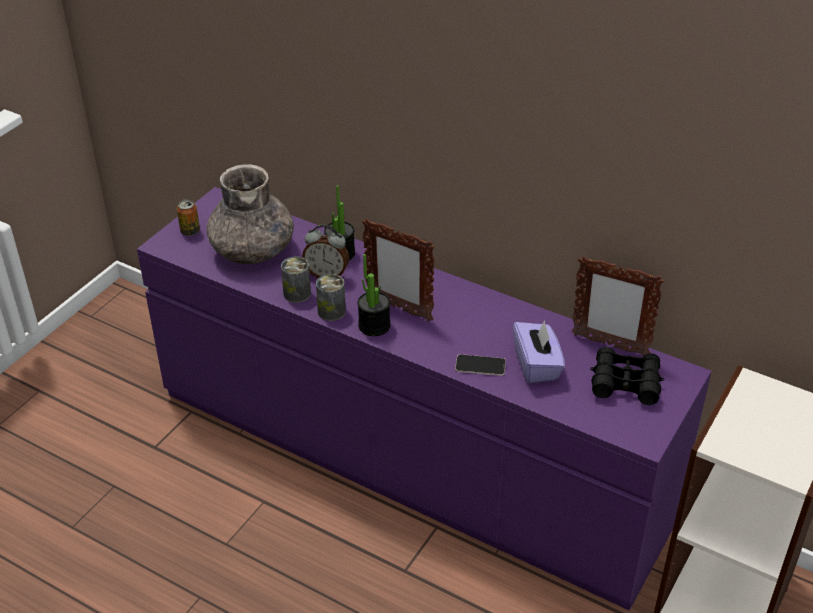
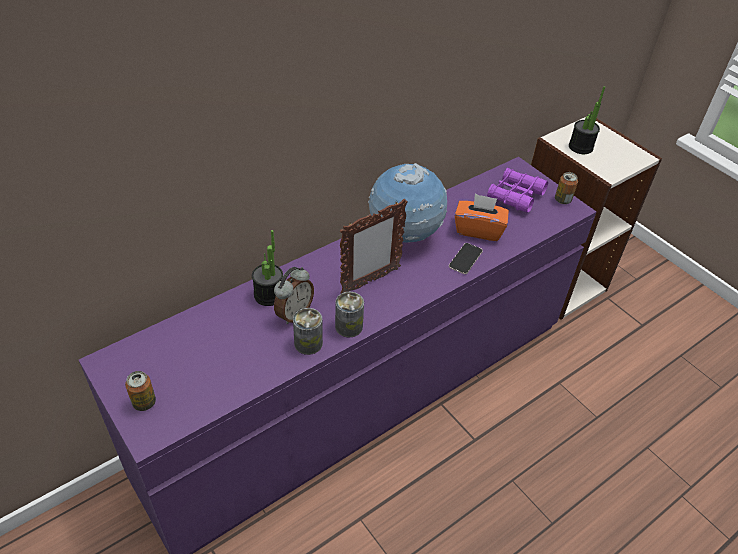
camera: 70 degrees left, 5 degrees up
grey vase [207,164,294,264] -> none
potted plant [358,254,391,336] -> potted plant moved to [569,86,605,154]
purple tissue box [513,320,565,383] -> orange tissue box [455,194,509,241]
picture frame [572,256,664,356] -> none
black binoculars [590,347,664,405] -> purple binoculars [487,168,548,213]
none -> globe [368,163,447,243]
none -> can [555,172,578,204]

